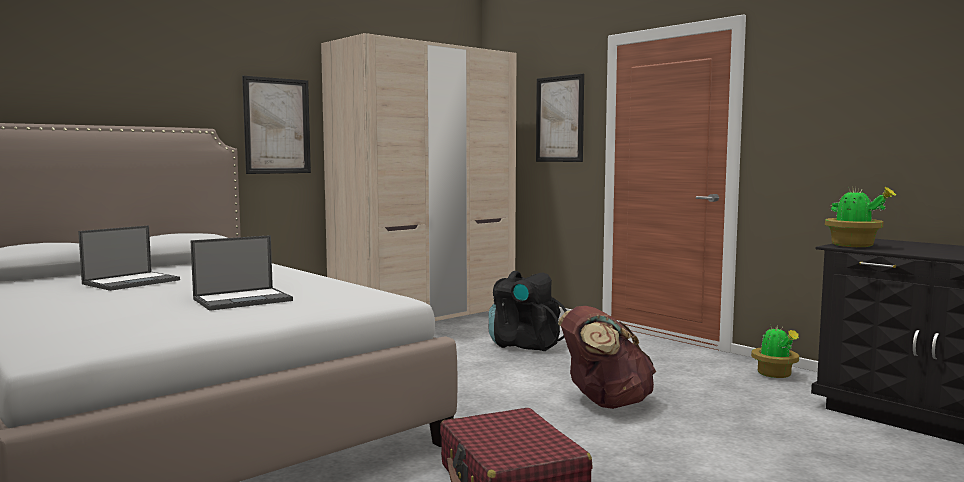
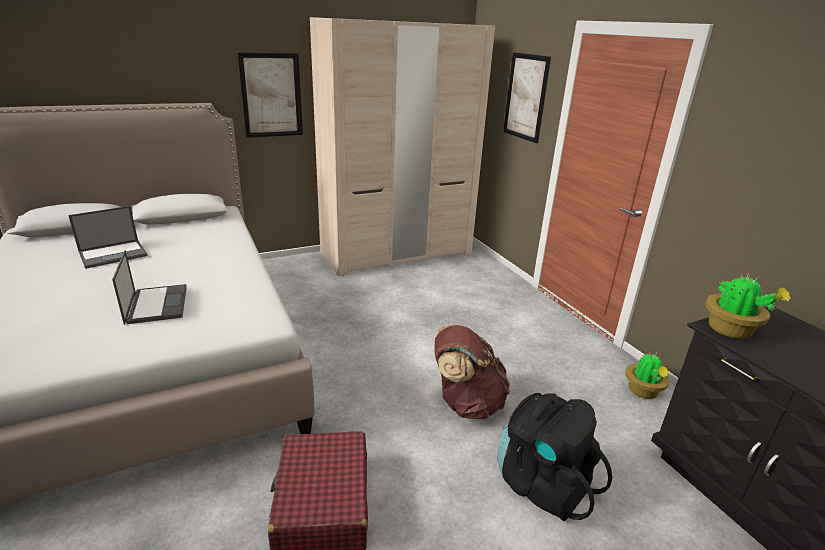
camera: 15 degrees right, 20 degrees up
laptop [190,235,293,311] -> laptop turned 90 degrees counterclockwise [112,250,187,325]
black backpack [489,271,567,351] -> black backpack moved to [497,393,612,521]

